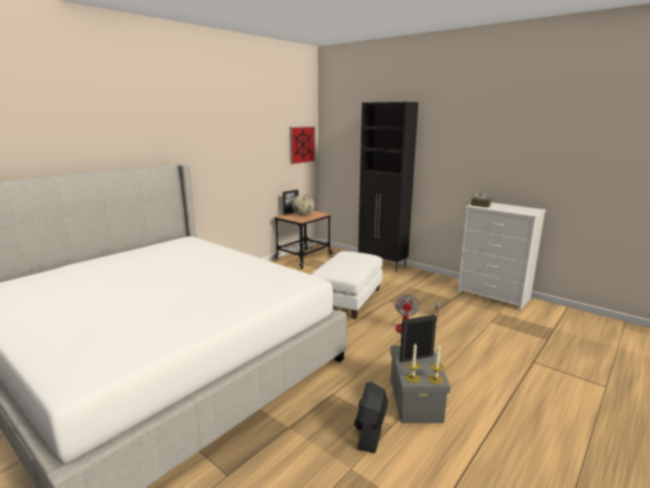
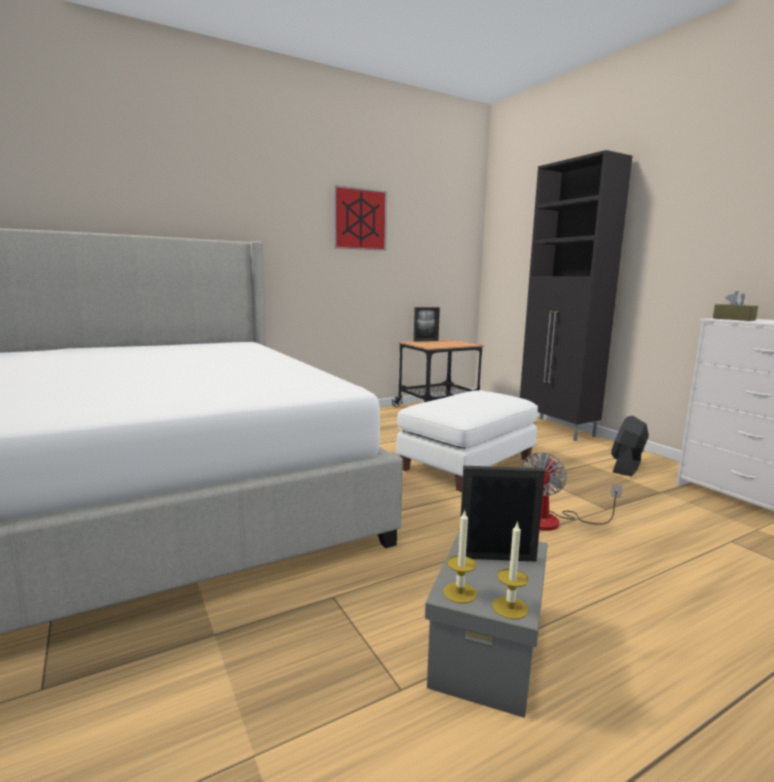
camera: 20 degrees right, 5 degrees down
picture [290,126,316,165] -> picture moved to [334,185,387,251]
globe [292,194,315,216] -> none
black fan [354,382,388,453] -> black fan moved to [611,416,649,476]

